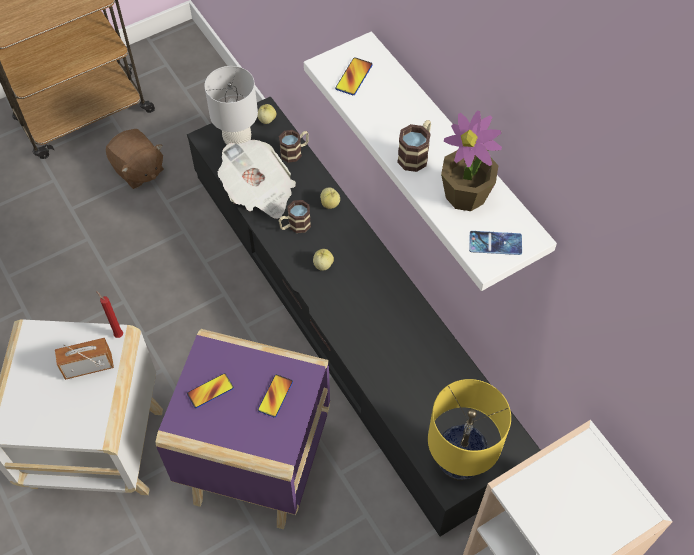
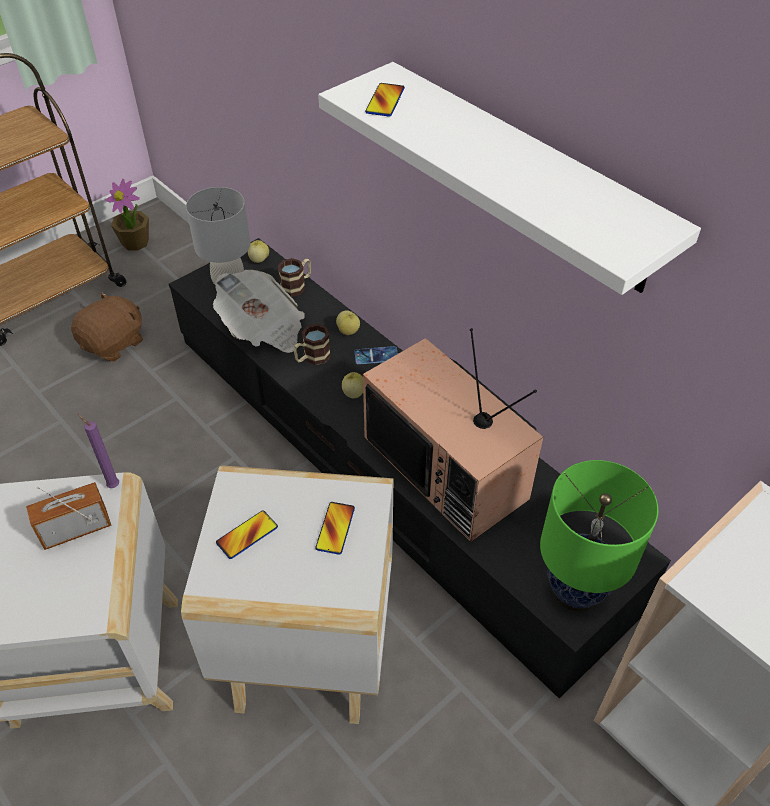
camera: 10 degrees left, 10 degrees down
red candle [96,291,123,338] -> purple candle [78,414,119,488]
brown plush toy [106,129,163,189] -> brown plush toy turned 90 degrees counterclockwise [71,292,143,361]
purple side table [155,329,330,530] -> white side table [181,465,393,724]
mug [397,120,431,172] -> none
yellow table lamp [428,379,511,481] -> green table lamp [540,460,658,611]
potted plant [441,111,502,211] -> potted plant moved to [105,179,149,251]
phone [469,231,522,255] -> phone moved to [355,346,398,365]
none -> television [363,328,543,542]

